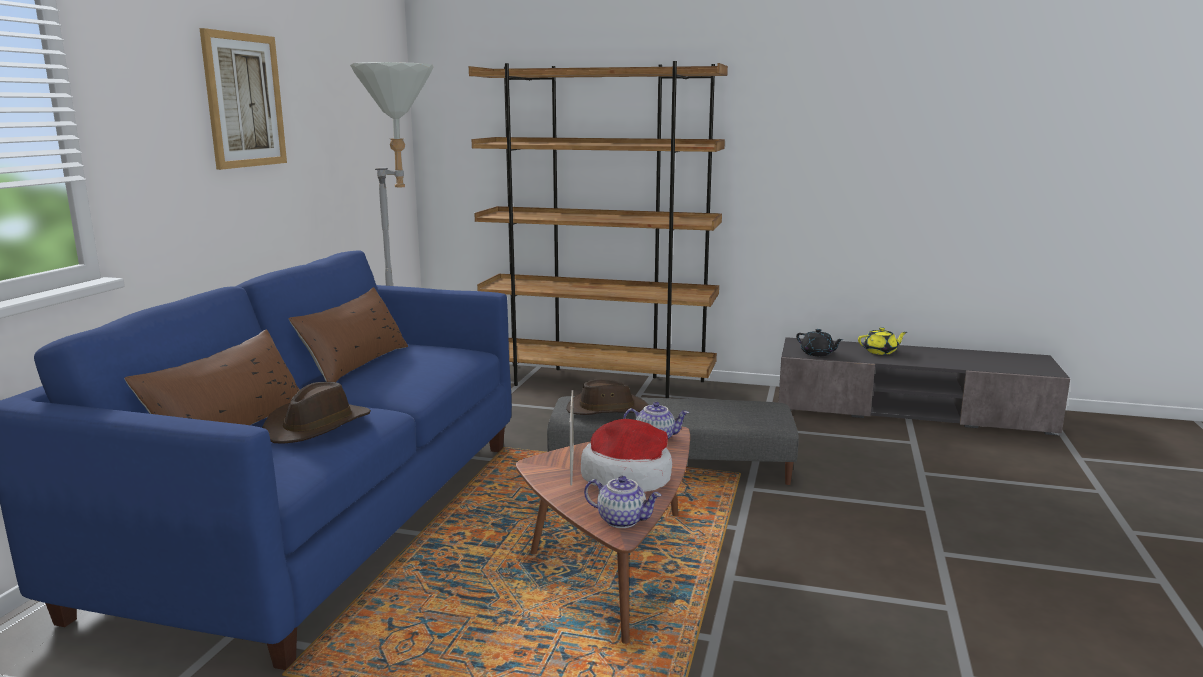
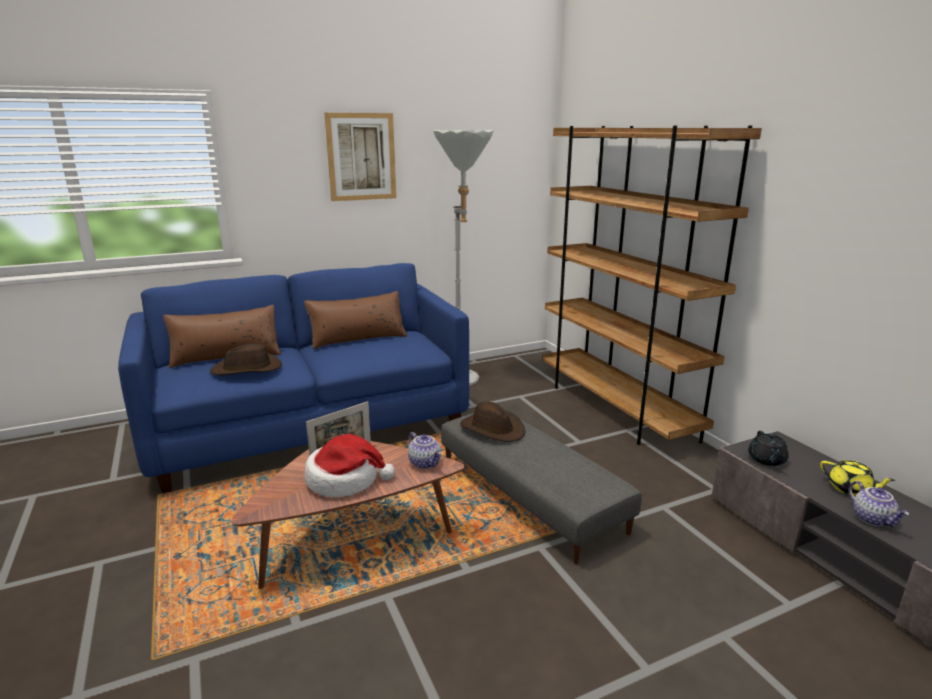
camera: 50 degrees right, 5 degrees up
teapot [584,476,661,528] -> teapot moved to [848,481,909,527]

